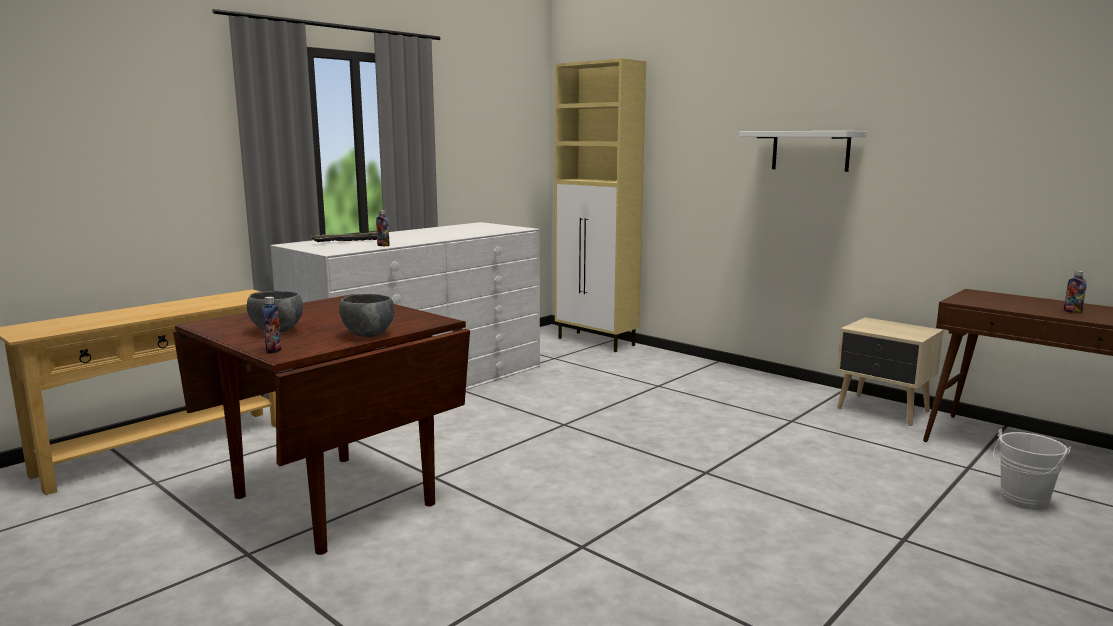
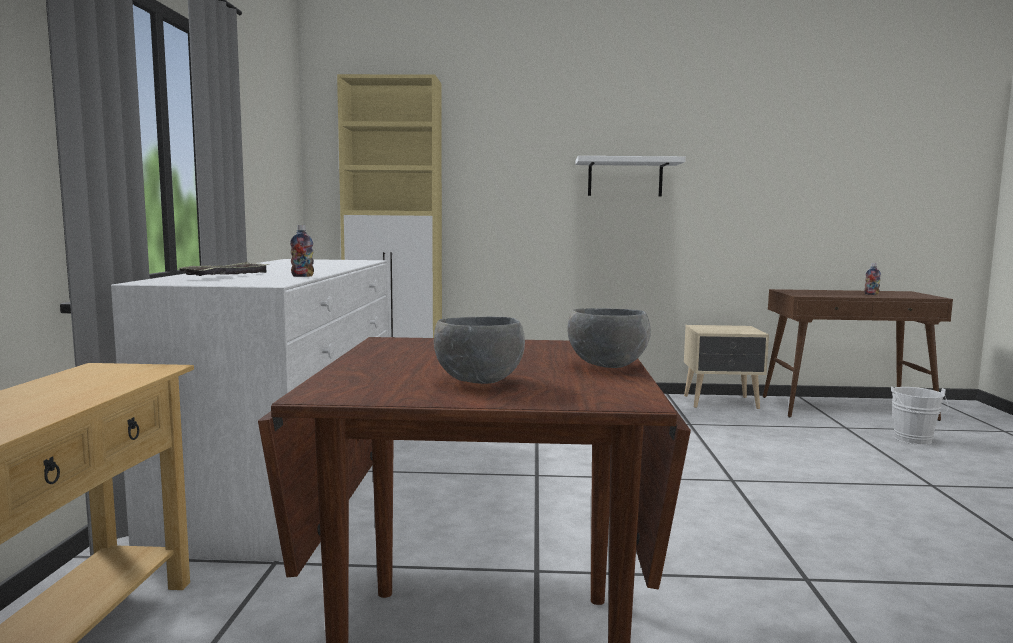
camera: 40 degrees left, 5 degrees down
bottle [262,297,281,354] -> none

